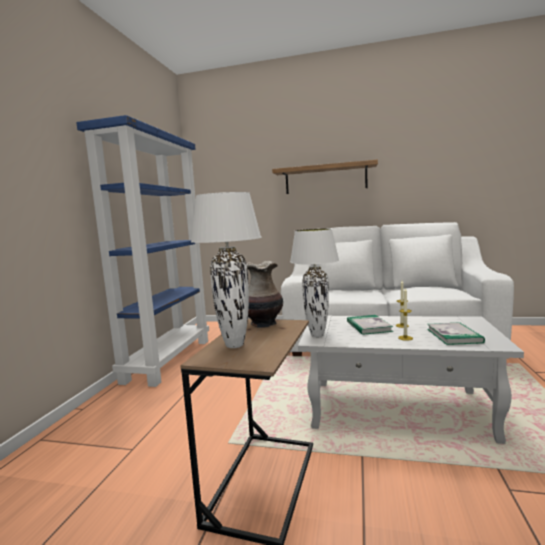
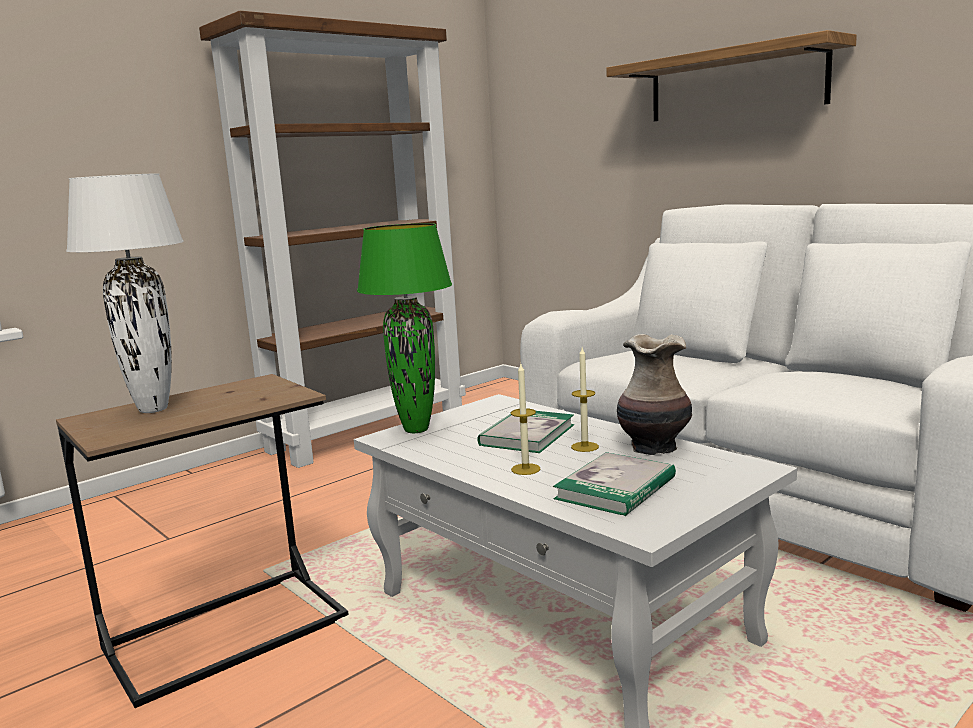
camera: 35 degrees right, 5 degrees up
blue bookcase [76,115,209,387] -> brown bookcase [199,11,466,468]
vase [247,261,283,328] -> vase moved to [617,334,692,455]
white table lamp [290,229,339,337] -> green table lamp [357,223,452,433]

